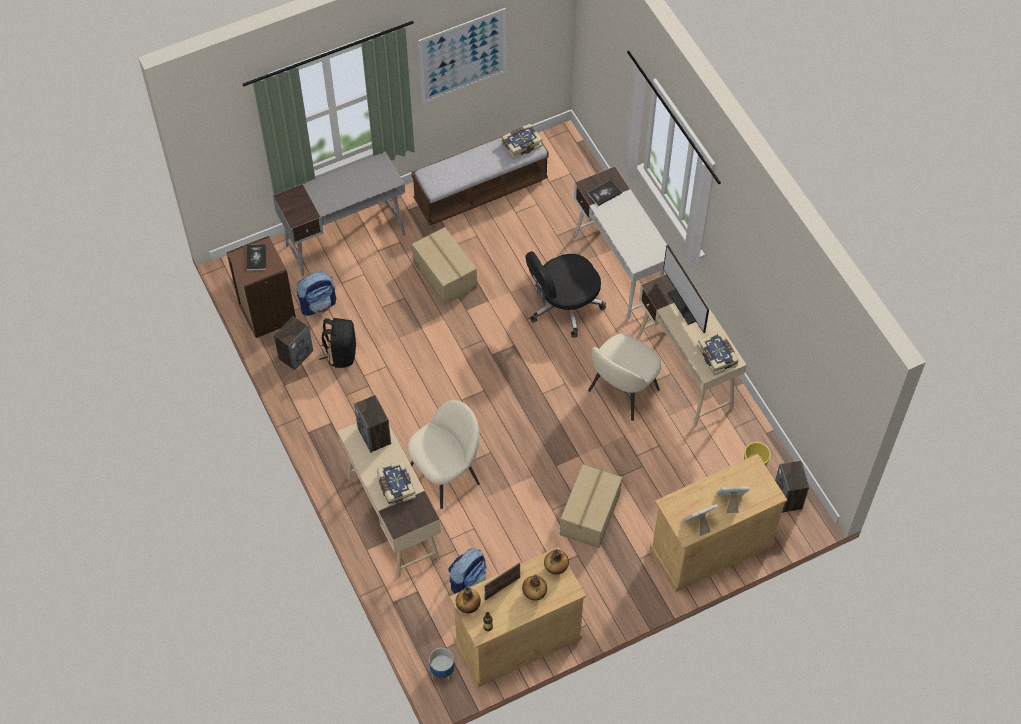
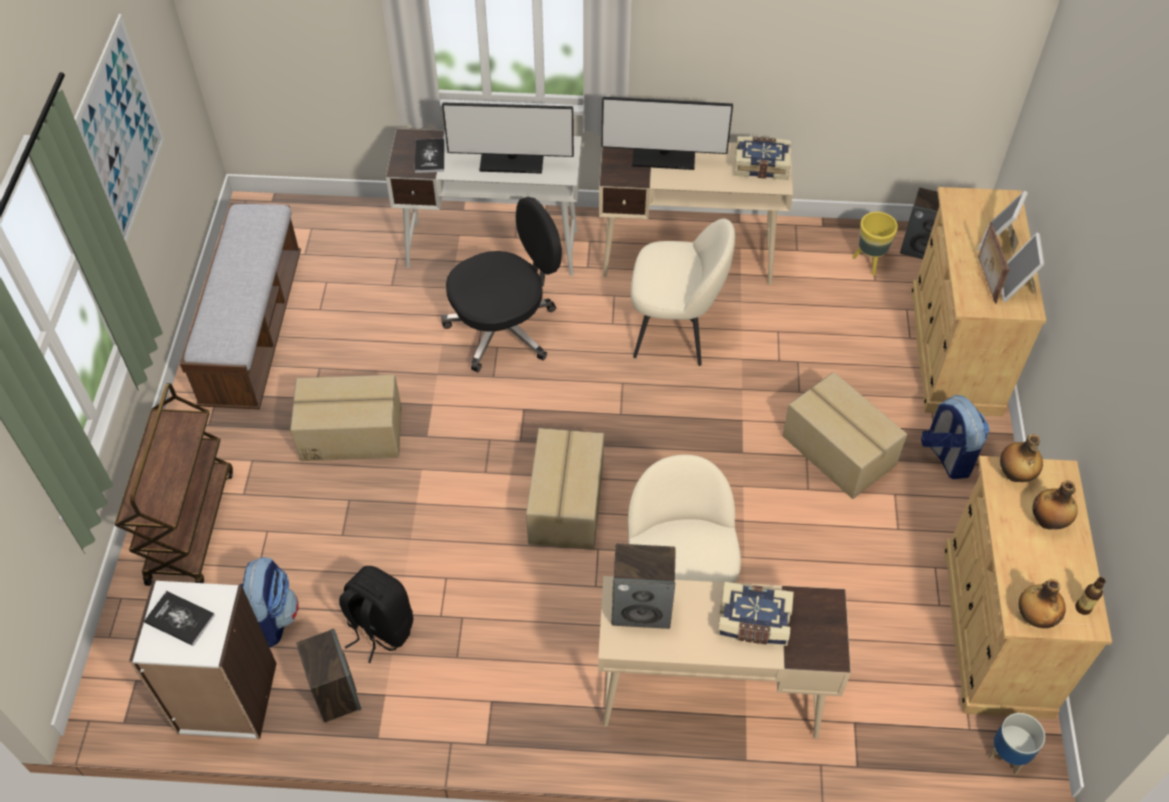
camera: 60 degrees left, 5 degrees down
brown bookcase [226,236,296,338] -> white bookcase [129,580,277,739]
grey desk [273,151,405,277] -> brown cart [115,383,233,586]
backpack [448,548,486,594] -> backpack moved to [921,395,990,479]
picture frame [484,563,520,600] -> picture frame moved to [978,223,1010,304]
book [501,124,543,160] -> none
black office chair [526,251,606,338] -> black office chair turned 120 degrees counterclockwise [441,197,562,372]
beige chair [588,334,662,421] -> beige chair turned 60 degrees counterclockwise [631,218,735,366]
none -> monitor [442,102,574,174]
none -> cardboard box [526,428,604,550]

